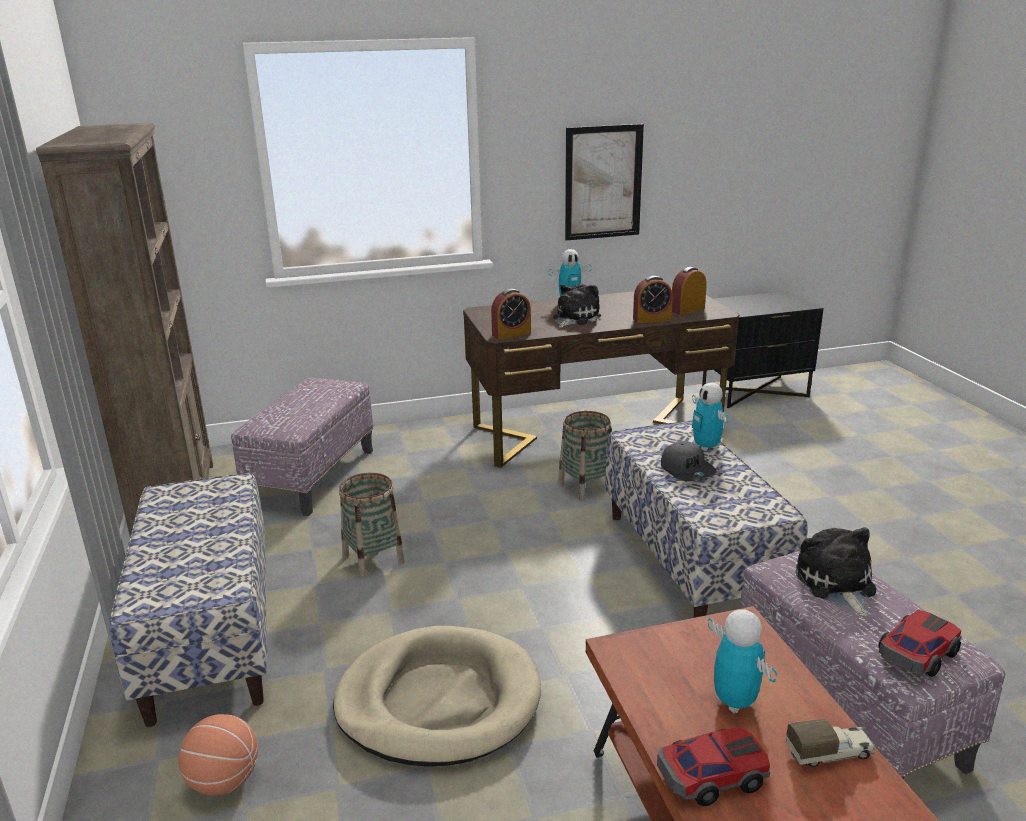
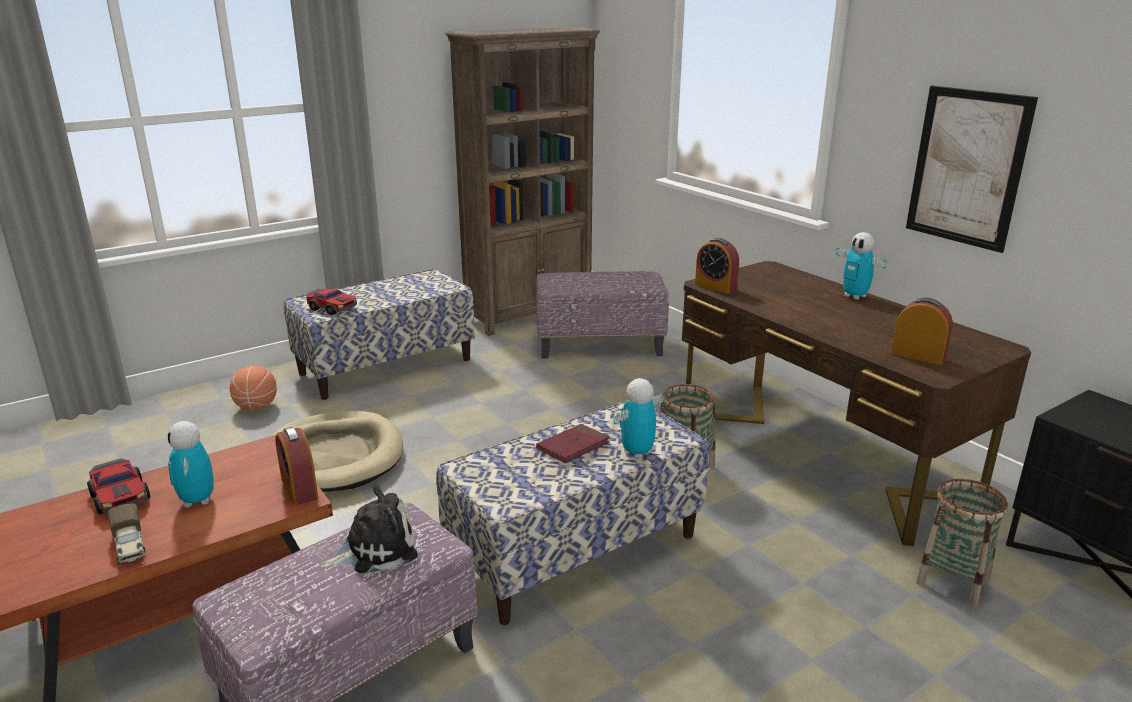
camera: 70 degrees right, 0 degrees up
basket [339,473,405,578] -> basket moved to [916,479,1008,607]
plush toy [553,284,601,328] -> none
alarm clock [633,276,673,324] -> alarm clock moved to [275,427,318,505]
grey cap [661,441,716,481] -> red book [536,424,610,463]
toy robot [708,609,777,714] -> toy robot turned 120 degrees clockwise [167,421,214,507]
toy car [878,610,961,677] -> toy car moved to [306,289,357,315]

